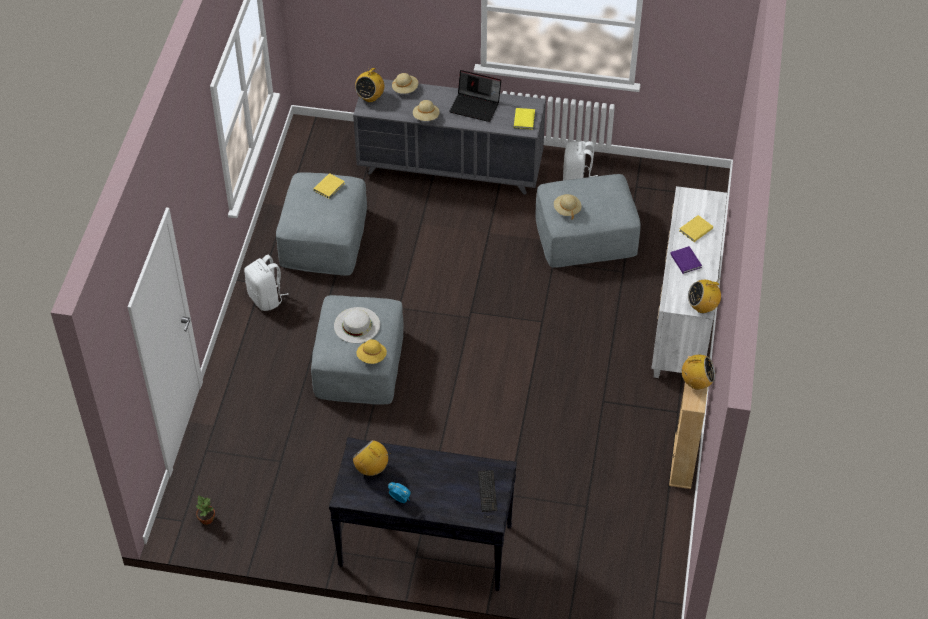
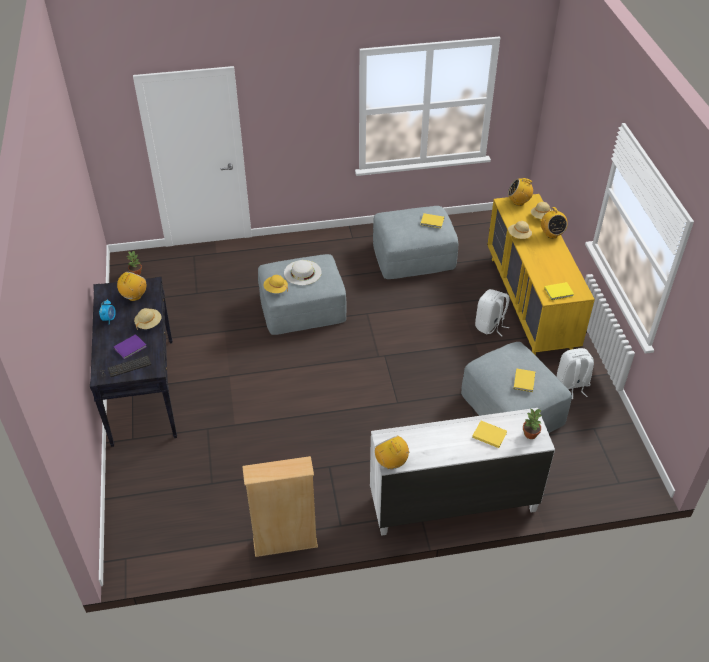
camera: 70 degrees right, 5 degrees down
white backpack [244,255,289,311] -> white backpack moved to [475,289,510,336]
grey dresser [353,79,546,194] -> yellow dresser [487,194,595,355]
laptop [449,70,501,122] -> none
beige hat [554,194,582,220] -> beige hat moved to [134,308,162,330]
purple book [670,246,702,274] -> purple book moved to [114,334,147,360]
radio [682,355,715,390] -> radio moved to [541,207,568,239]
none -> yellow book [513,369,535,392]
none -> potted plant [523,409,542,439]

